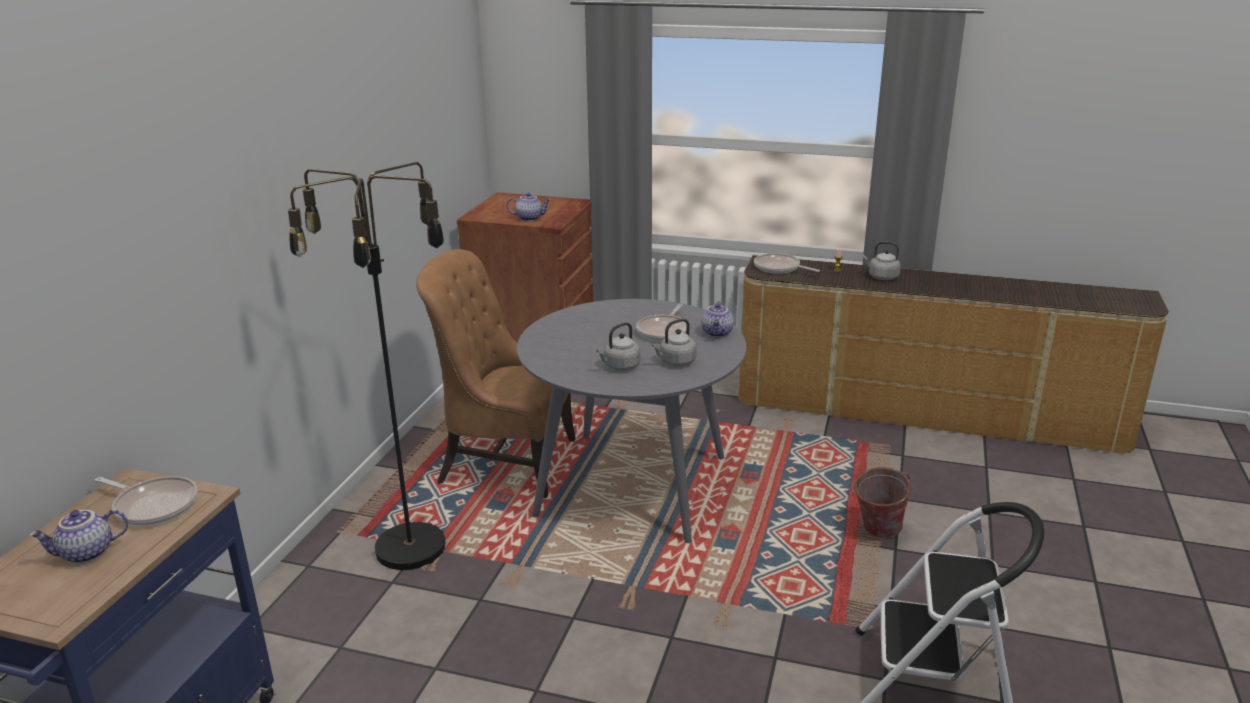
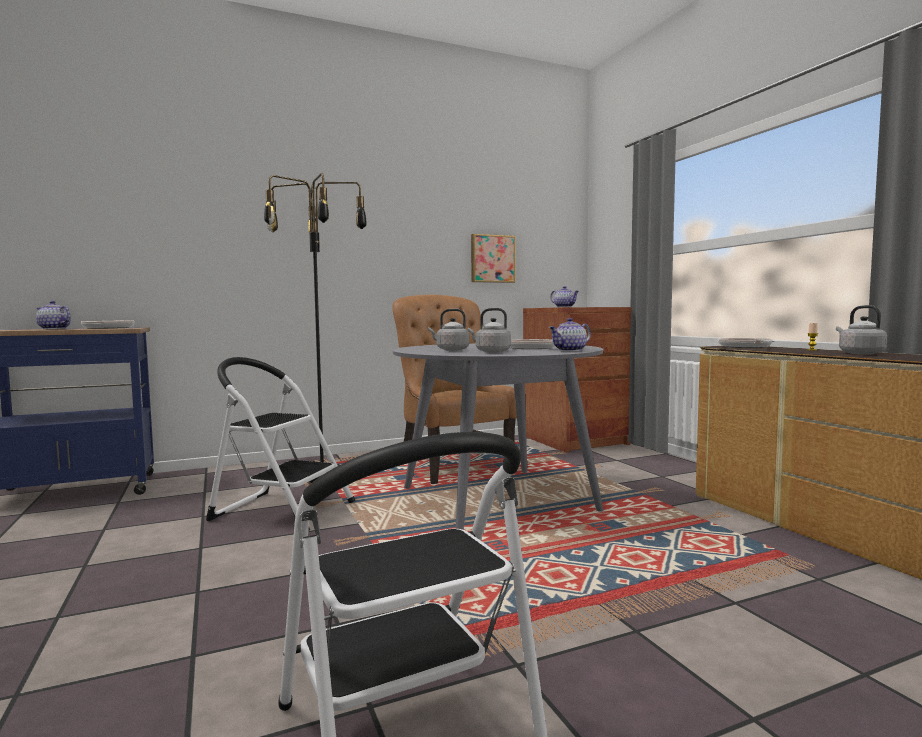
camera: 50 degrees right, 20 degrees down
bucket [851,467,911,539] -> none
none -> step ladder [206,357,355,531]
none -> picture [471,234,516,283]

